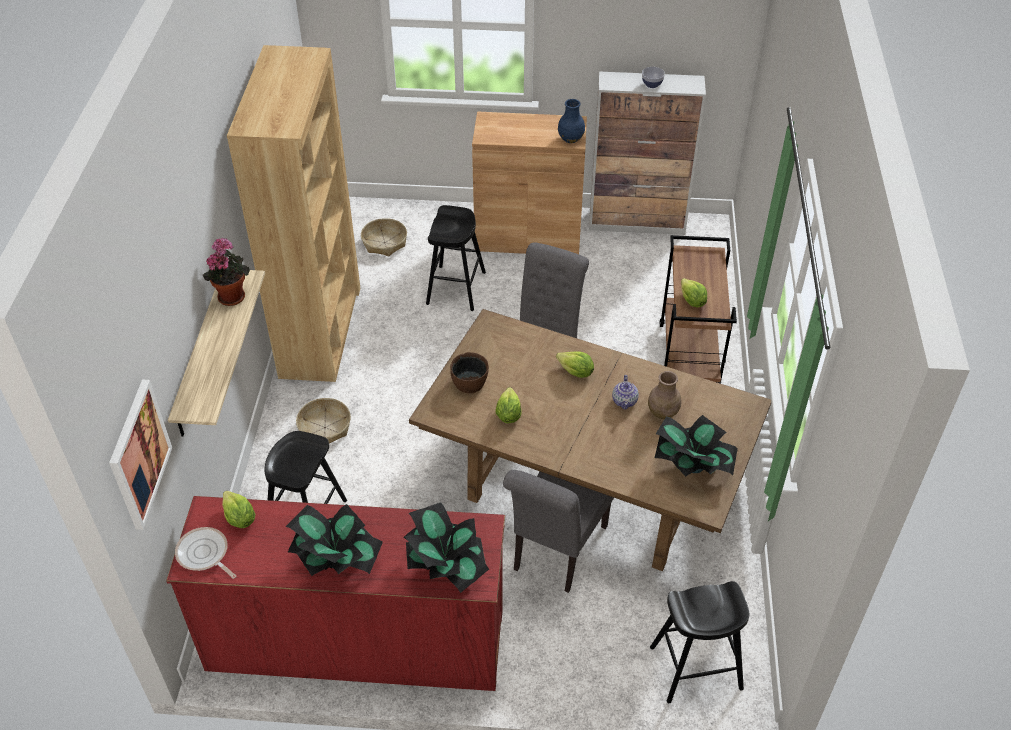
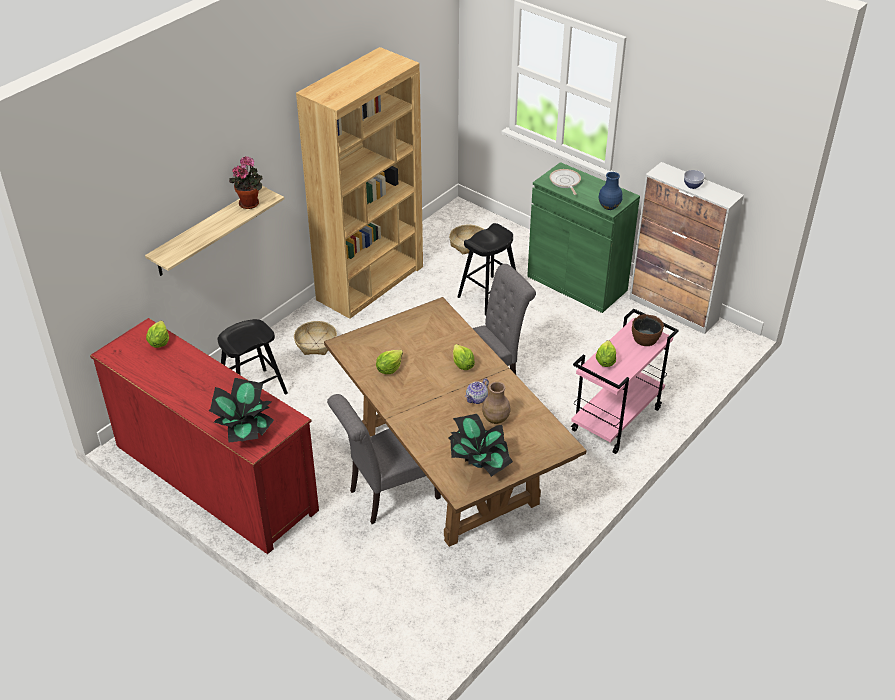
camera: 35 degrees right, 5 degrees down
picture [109,380,172,530] -> none
frying pan [175,527,236,579] -> frying pan moved to [550,169,581,195]
potted plant [285,504,383,576] -> none
brown bowl [450,352,489,393] -> brown bowl moved to [632,314,664,346]
brown cabinet [472,112,587,254] -> green cabinet [527,162,640,313]
black stool [650,581,749,703] -> none
brown cart [659,235,737,384] -> pink cart [571,309,678,454]

